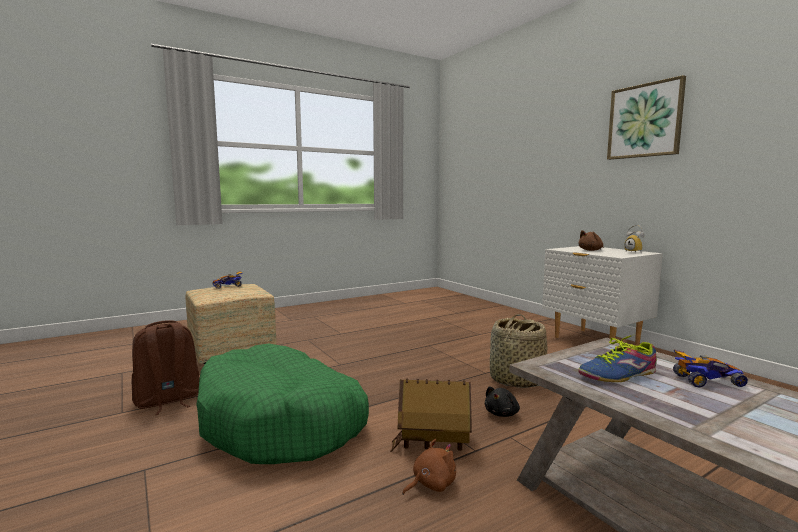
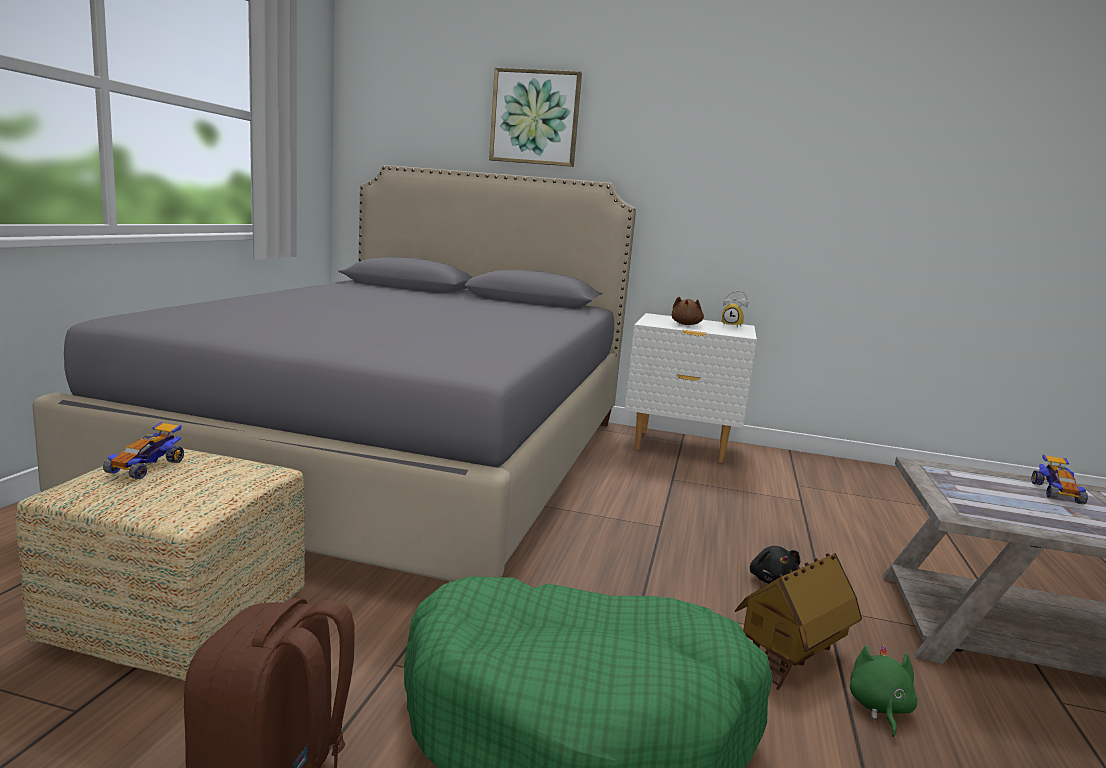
camera: 45 degrees left, 5 degrees up
brown plush toy [402,439,456,495] -> green plush toy [850,645,917,737]
basket [490,314,547,388] -> none
shoe [578,335,657,382] -> none
picture [607,75,686,160] -> picture moved to [489,68,582,167]
toy car [673,349,748,387] -> toy car turned 150 degrees clockwise [1031,454,1088,504]
none -> grey bed [32,165,636,582]

